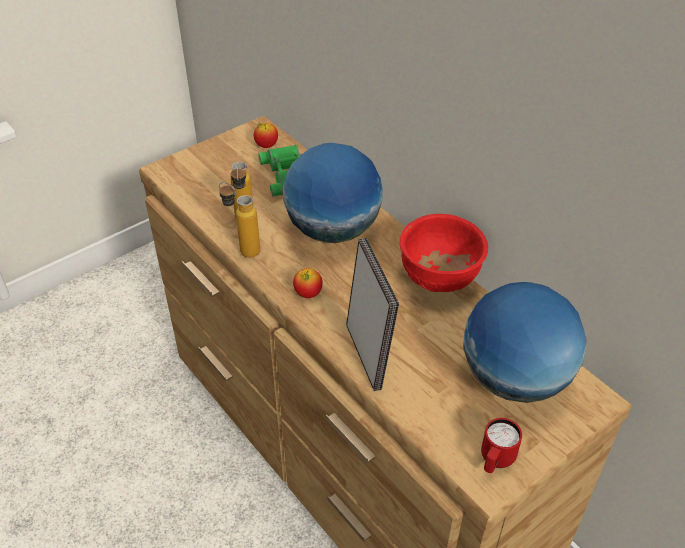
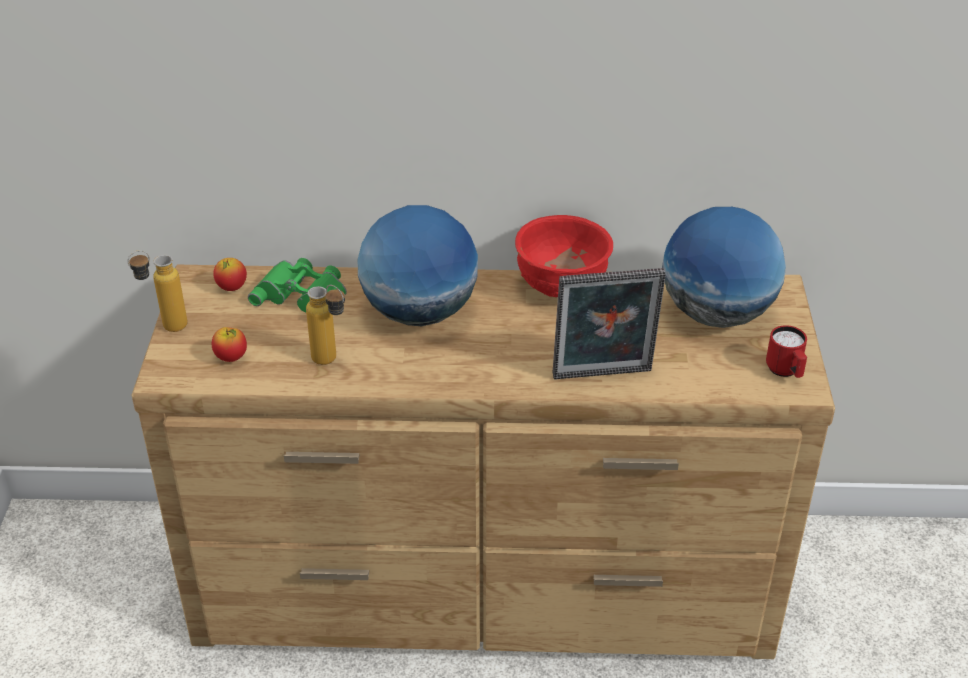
camera: 50 degrees left, 5 degrees down
bottle [219,182,260,258] -> bottle moved to [128,250,188,332]
apple [293,268,323,298] -> apple moved to [212,327,247,362]
picture frame [346,238,399,391] -> picture frame turned 150 degrees clockwise [553,268,666,379]

